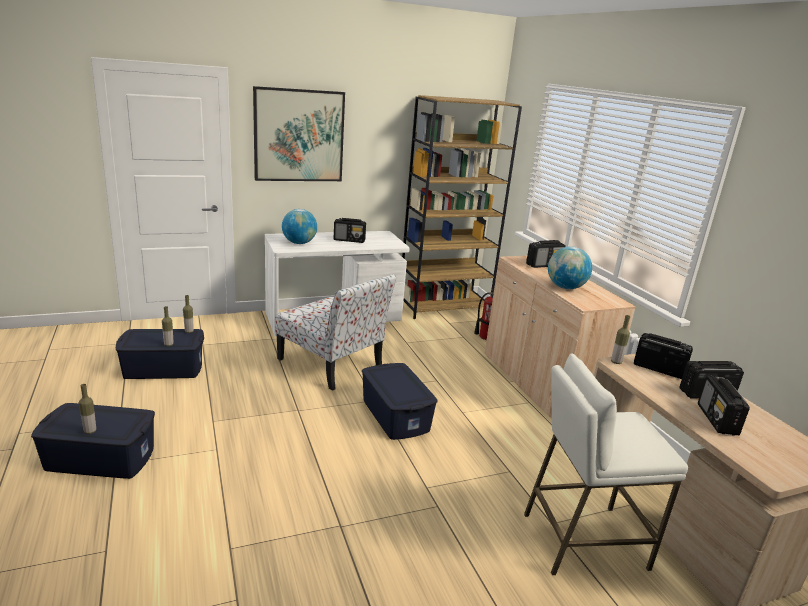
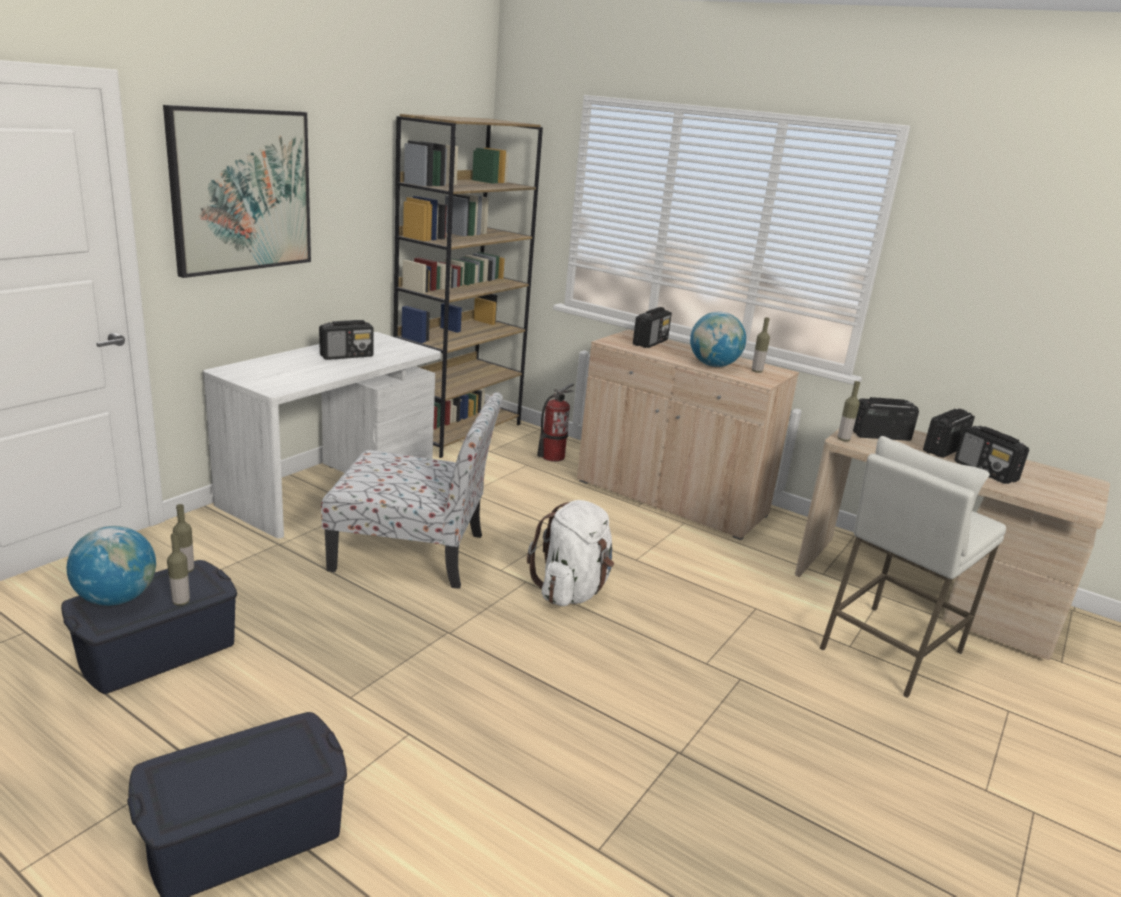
camera: 35 degrees left, 0 degrees up
bottle [79,384,96,434] -> bottle moved to [752,317,770,373]
globe [282,209,317,244] -> globe moved to [67,526,156,606]
blue storage box [362,363,438,440] -> white backpack [527,500,614,606]

